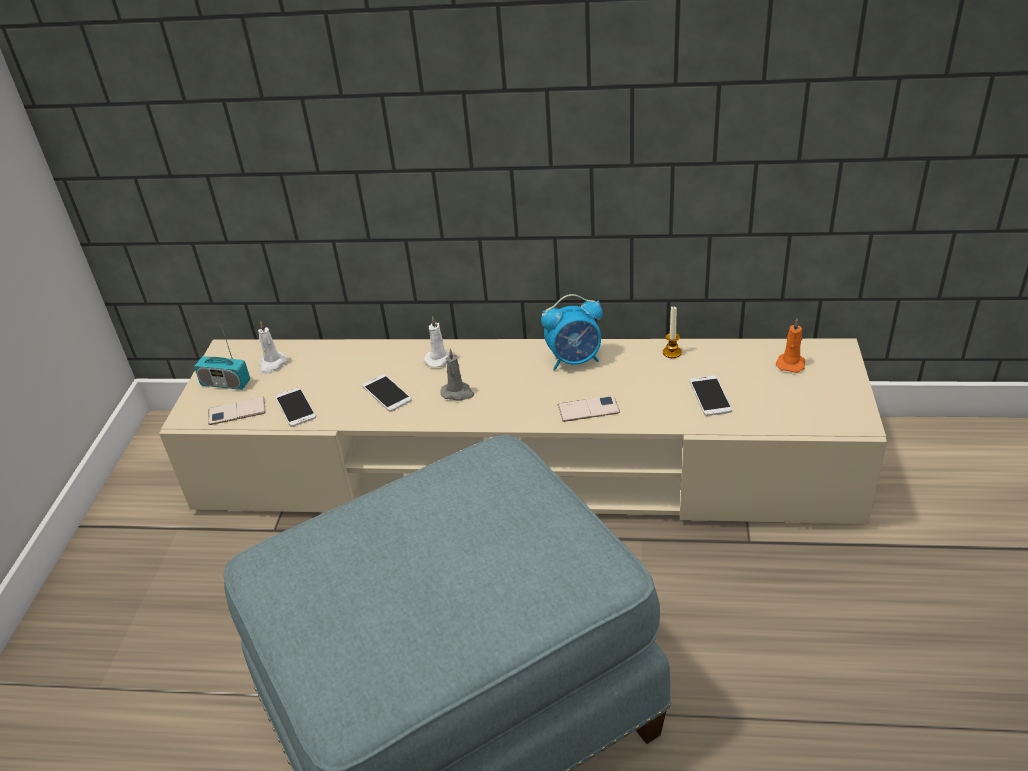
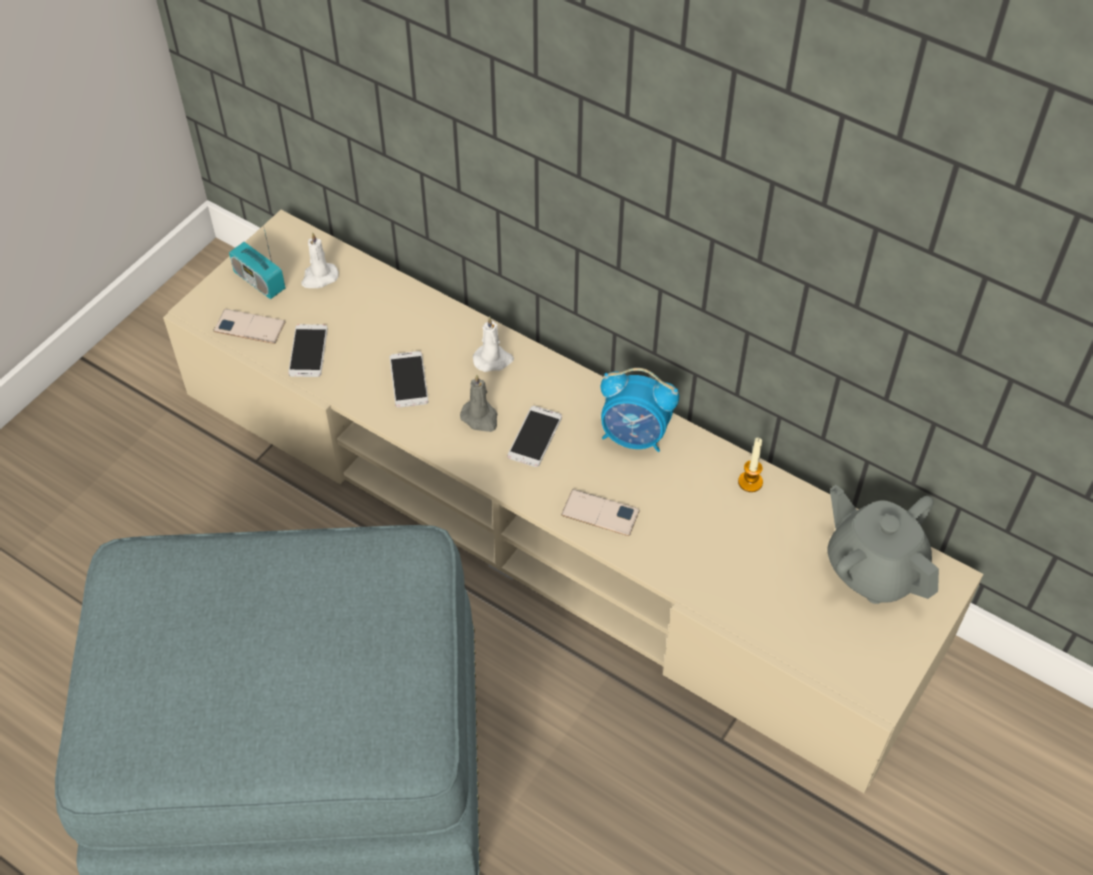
camera: 25 degrees right, 15 degrees up
phone [689,375,732,416] -> phone moved to [507,406,562,467]
orange candle [776,319,805,373] -> grey teapot [827,485,939,604]

